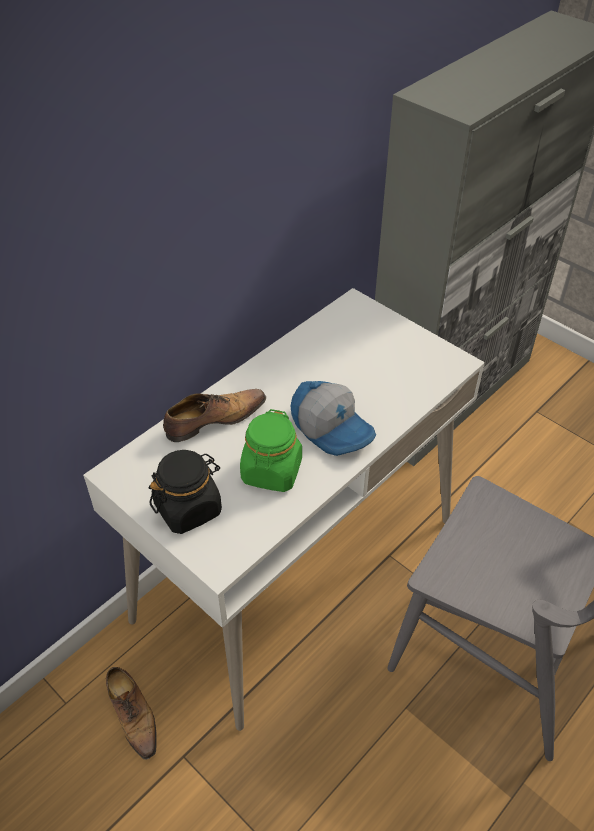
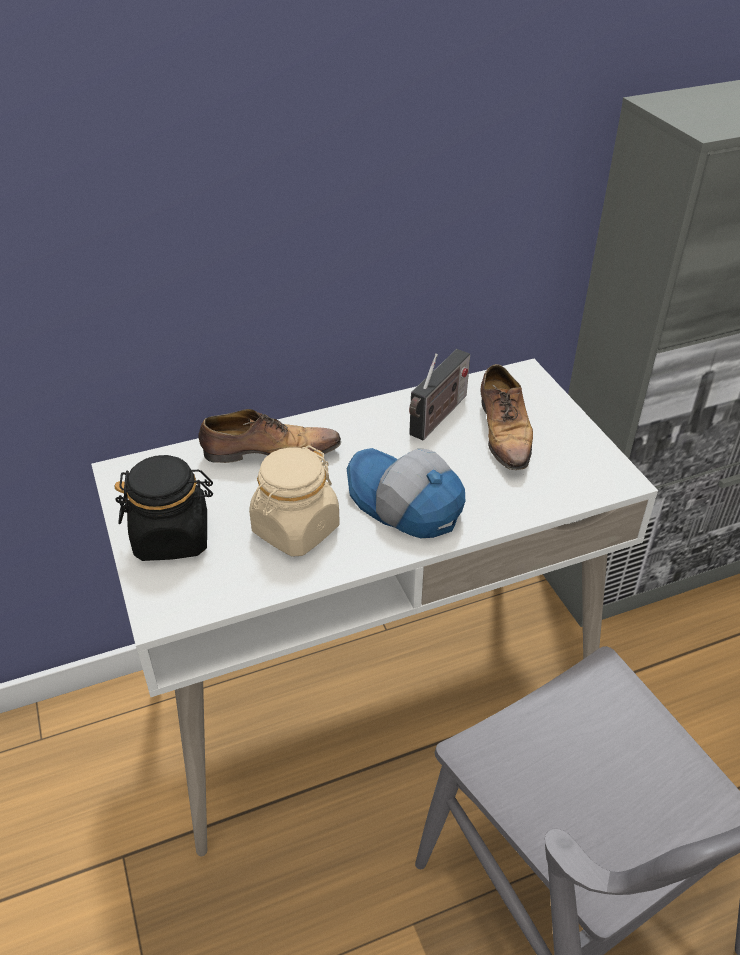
camera: 25 degrees right, 5 degrees down
shoe [106,667,157,760] -> shoe moved to [481,364,533,475]
green jar [240,409,302,492] -> beige jar [249,445,340,557]
cap [291,381,376,456] -> cap turned 150 degrees clockwise [346,448,465,538]
none -> radio [409,349,470,440]

